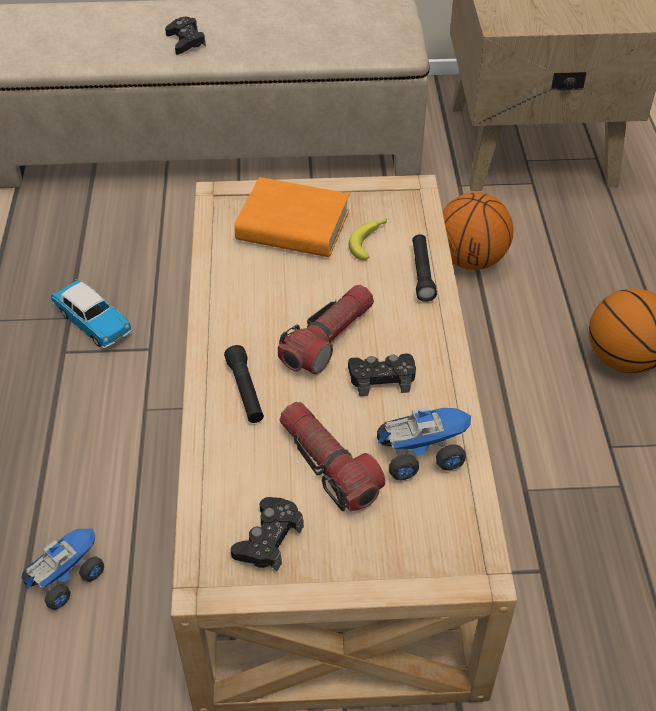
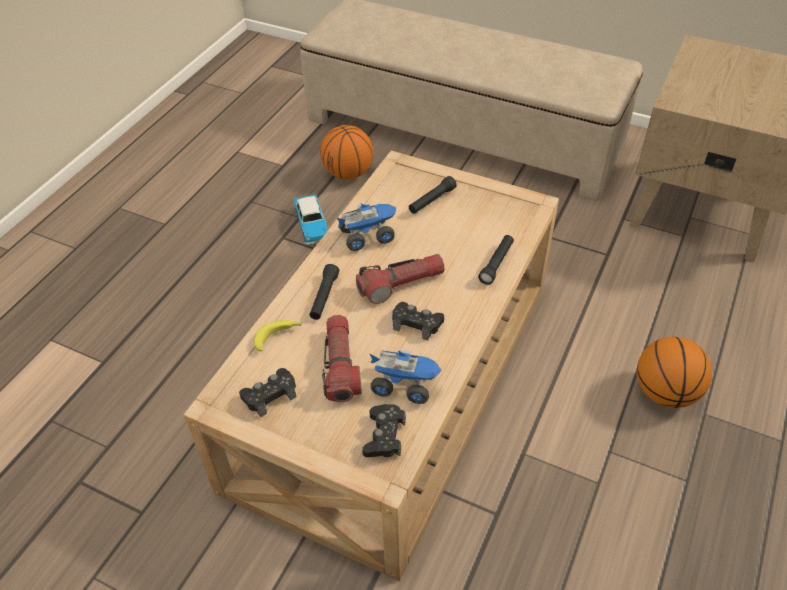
camera: 30 degrees right, 0 degrees up
toy truck [22,529,104,610] -> toy truck moved to [337,203,396,251]
black game controller [165,17,206,55] -> black game controller moved to [362,404,406,457]
orange book [234,177,350,257] -> black flashlight [409,176,457,214]
banana [348,218,387,260] -> banana moved to [254,320,303,351]
basketball [443,192,514,270] -> basketball moved to [320,125,373,180]

